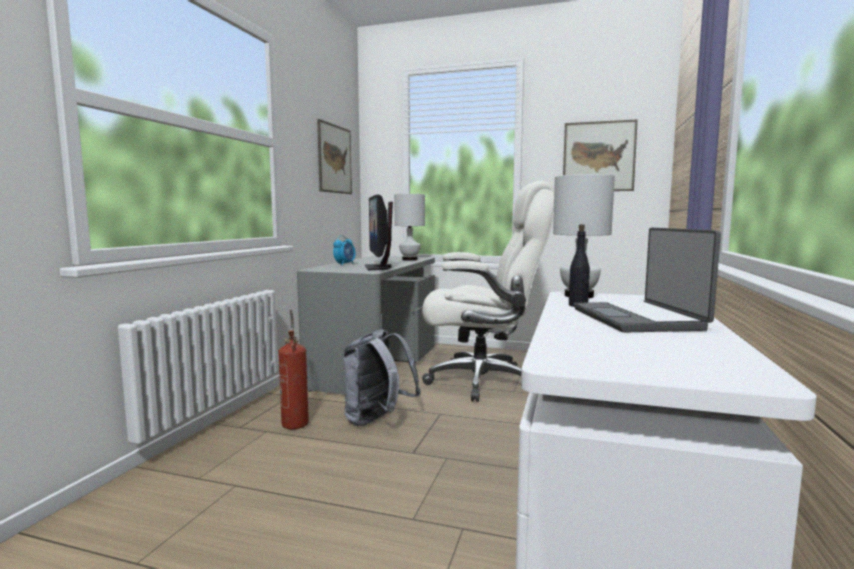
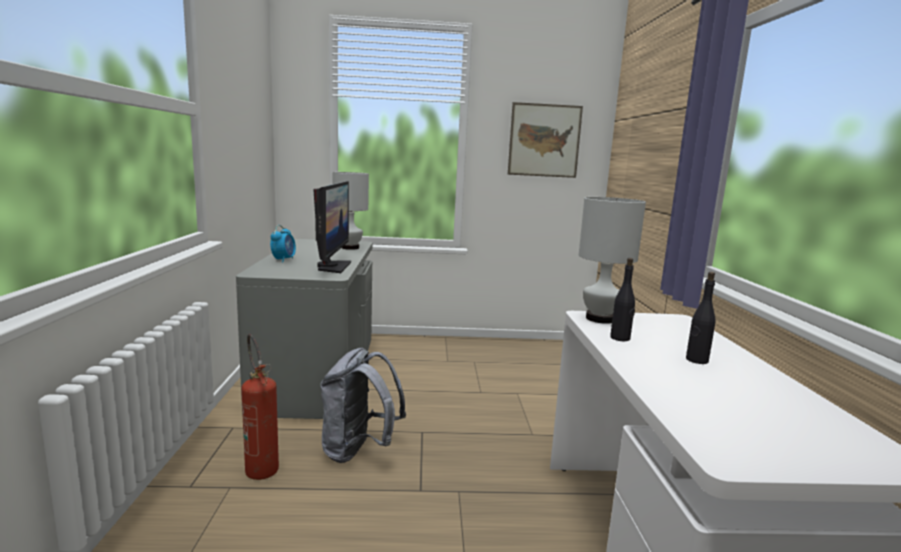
camera: 20 degrees left, 5 degrees up
picture [317,119,352,194] -> none
monitor [365,194,393,271] -> monitor turned 150 degrees counterclockwise [313,181,351,273]
white office chair [422,181,554,402] -> none
laptop [574,228,721,333] -> black bottle [686,272,716,364]

